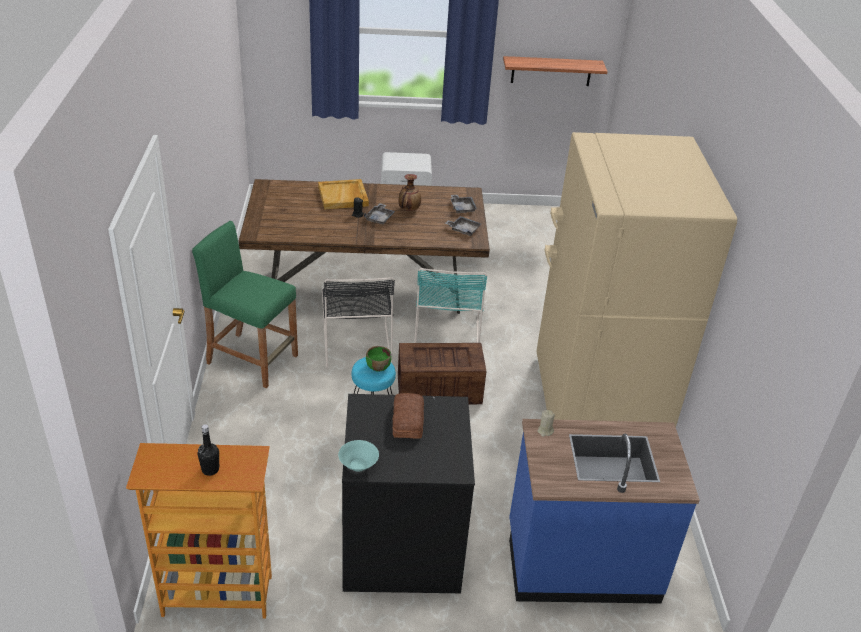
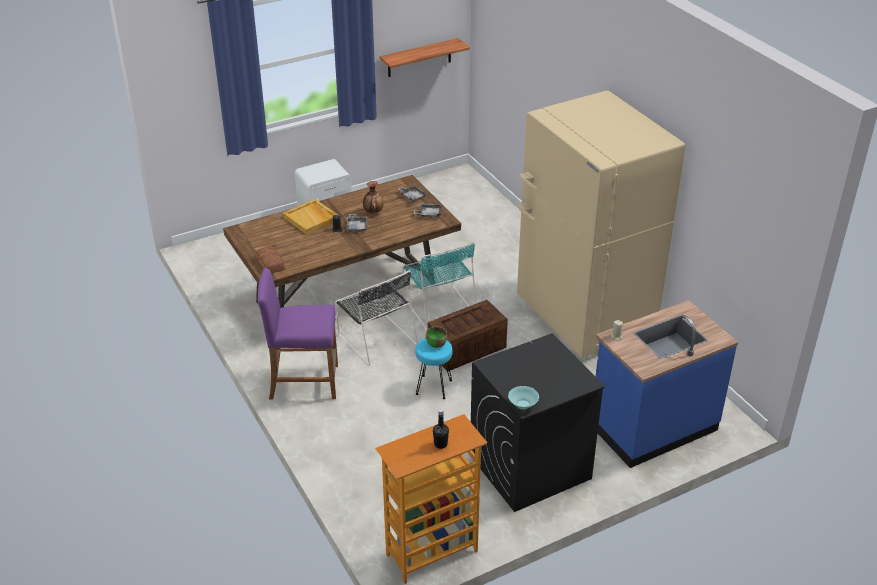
camera: 25 degrees left, 0 degrees up
green stool [192,221,298,388] -> purple stool [258,268,338,399]
bread [393,393,424,439] -> bread moved to [256,246,285,274]

